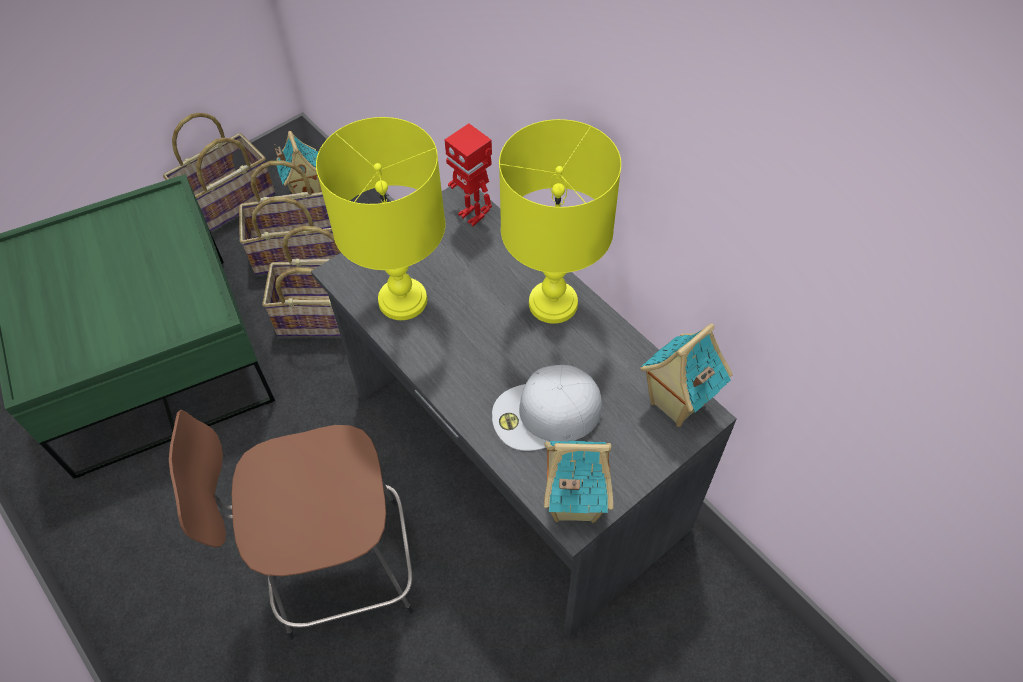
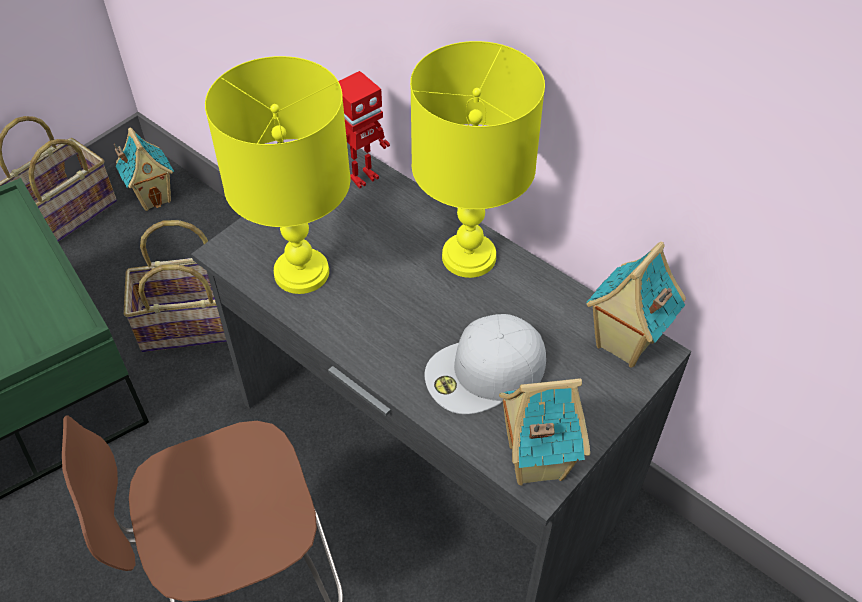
camera: 10 degrees left, 5 degrees down
basket [239,160,340,275] -> none
toy robot [445,123,492,226] -> toy robot turned 75 degrees counterclockwise [338,71,390,189]

